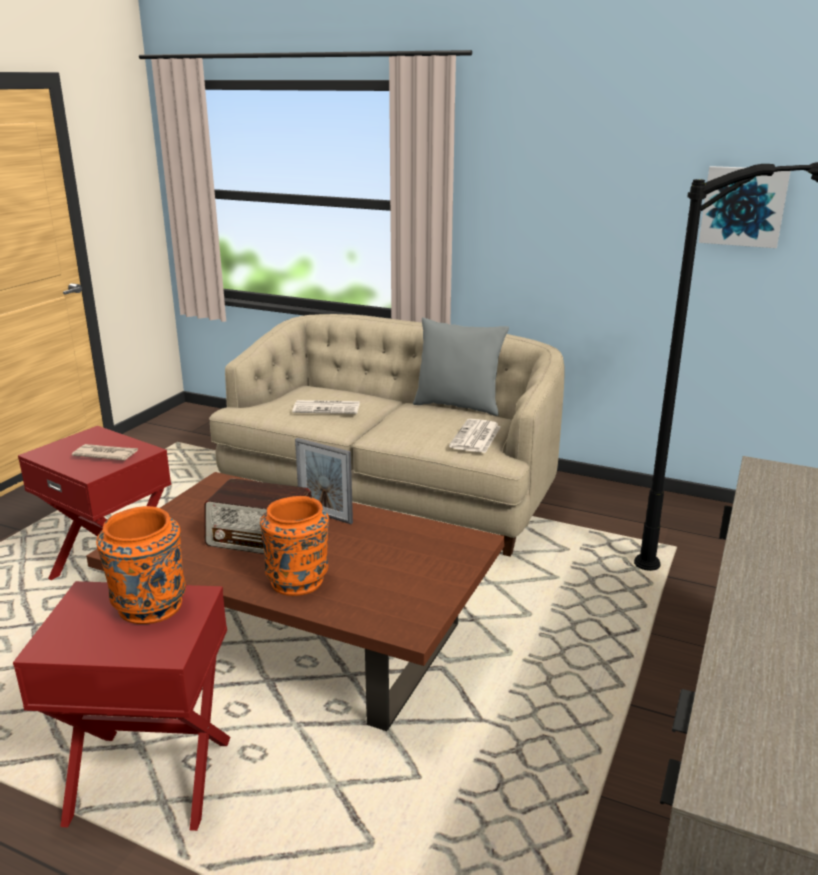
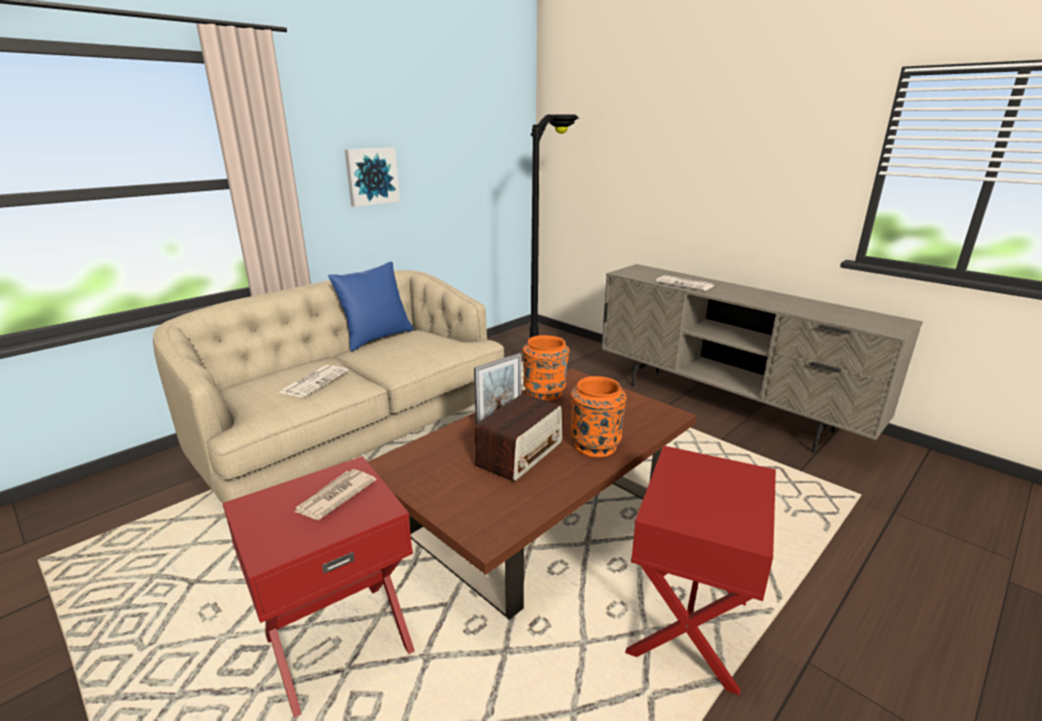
camera: 70 degrees left, 0 degrees up
orange vase [96,506,186,624] -> orange vase moved to [523,335,570,401]
grey pillow [413,317,509,416] -> blue pillow [328,261,414,351]
newspaper [449,419,501,453] -> newspaper moved to [656,275,714,291]
picture [699,166,791,248] -> picture moved to [345,147,400,207]

